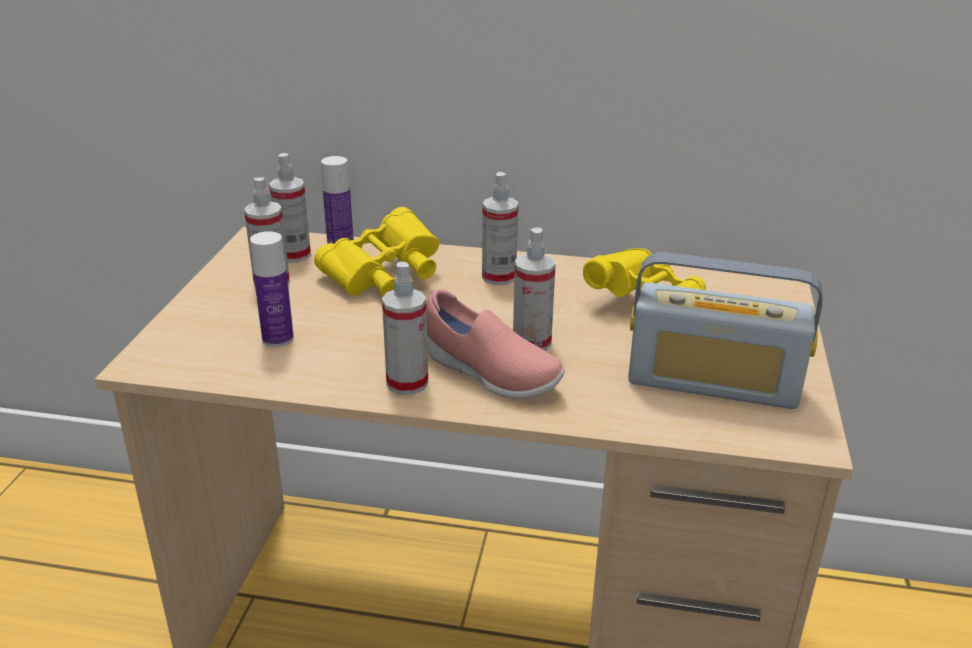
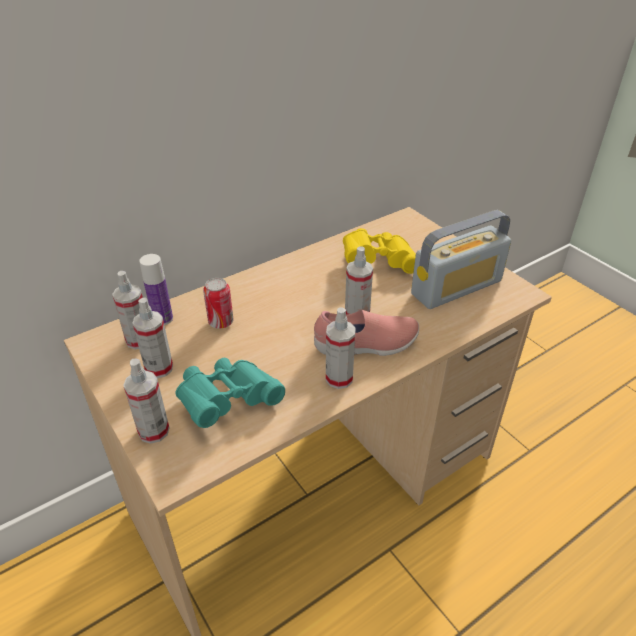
camera: 45 degrees left, 10 degrees up
bottle [250,231,294,347] -> turquoise binoculars [176,358,285,428]
yellow binoculars [314,207,439,297] -> can [203,278,233,329]
spray bottle [482,172,518,285] -> spray bottle moved to [123,359,169,444]

